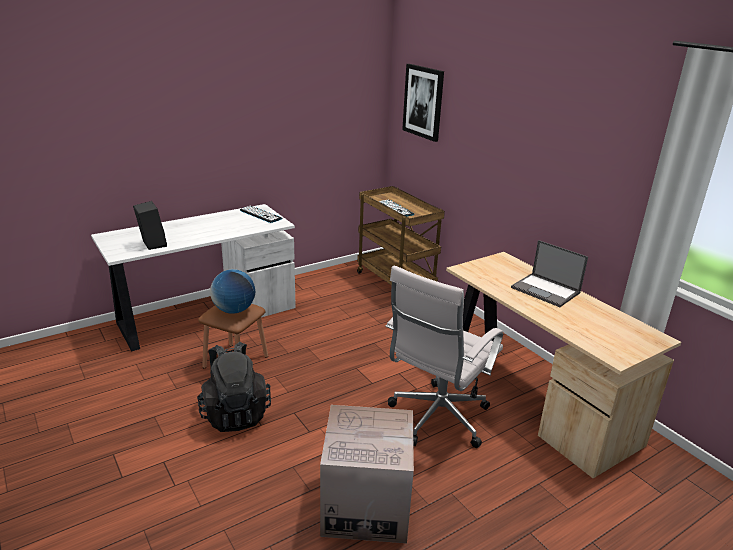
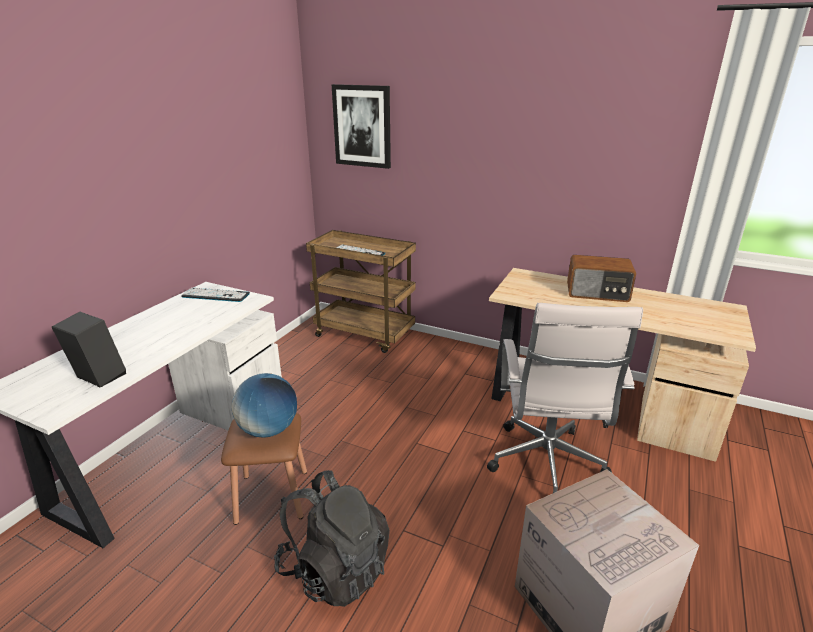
camera: 30 degrees left, 0 degrees up
laptop [511,240,588,307] -> radio [567,255,636,302]

